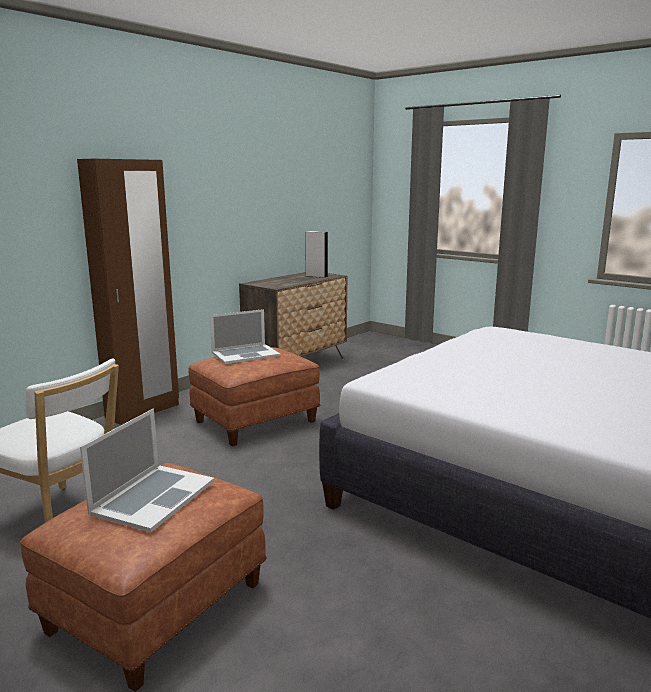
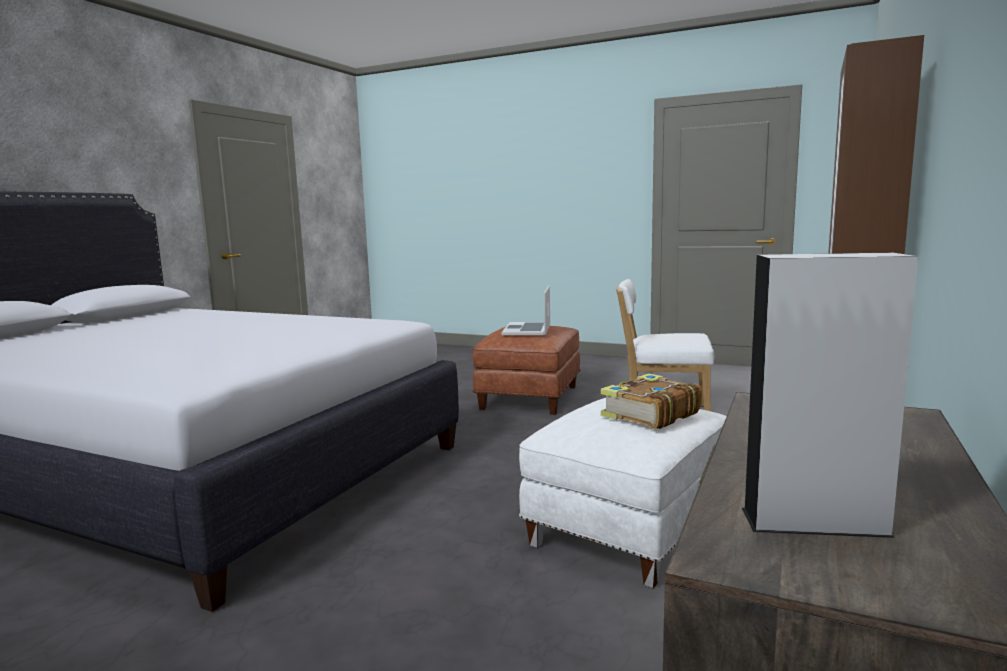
camera: 165 degrees right, 5 degrees down
brown ottoman [188,347,320,446] -> white ottoman [519,398,727,588]
laptop [210,309,280,364] -> book [601,373,702,429]

